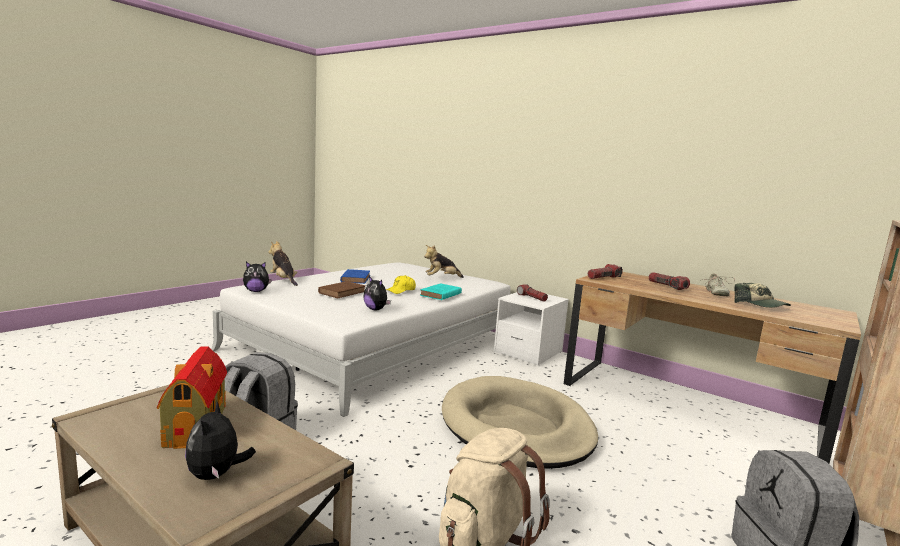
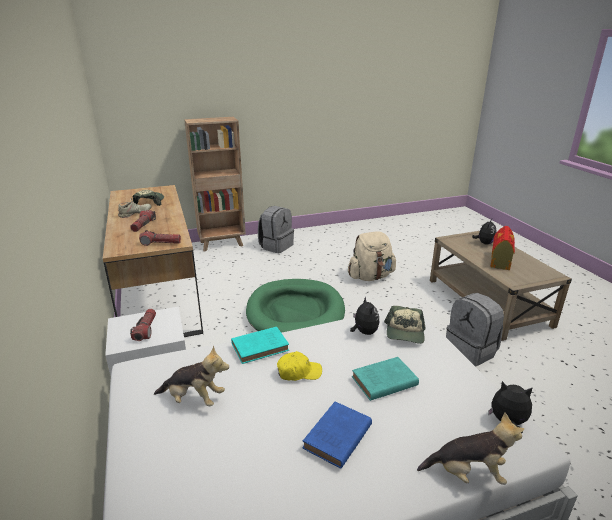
camera: 145 degrees left, 15 degrees up
plush toy [268,241,298,286] -> plush toy turned 75 degrees counterclockwise [417,412,524,485]
brown book [318,281,365,298] -> turquoise book [352,357,419,401]
beige dog bed [442,376,598,469] -> green dog bed [246,279,345,333]
none -> cap [384,306,426,344]

